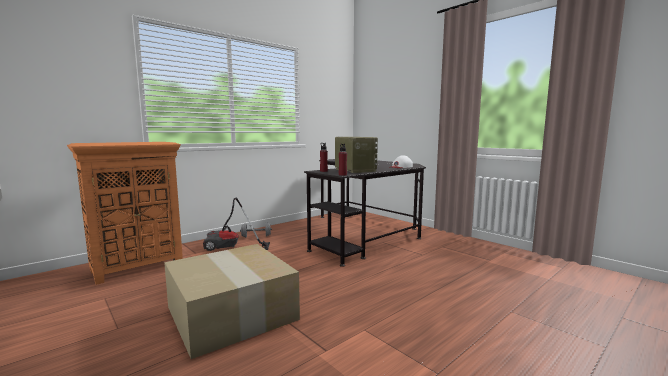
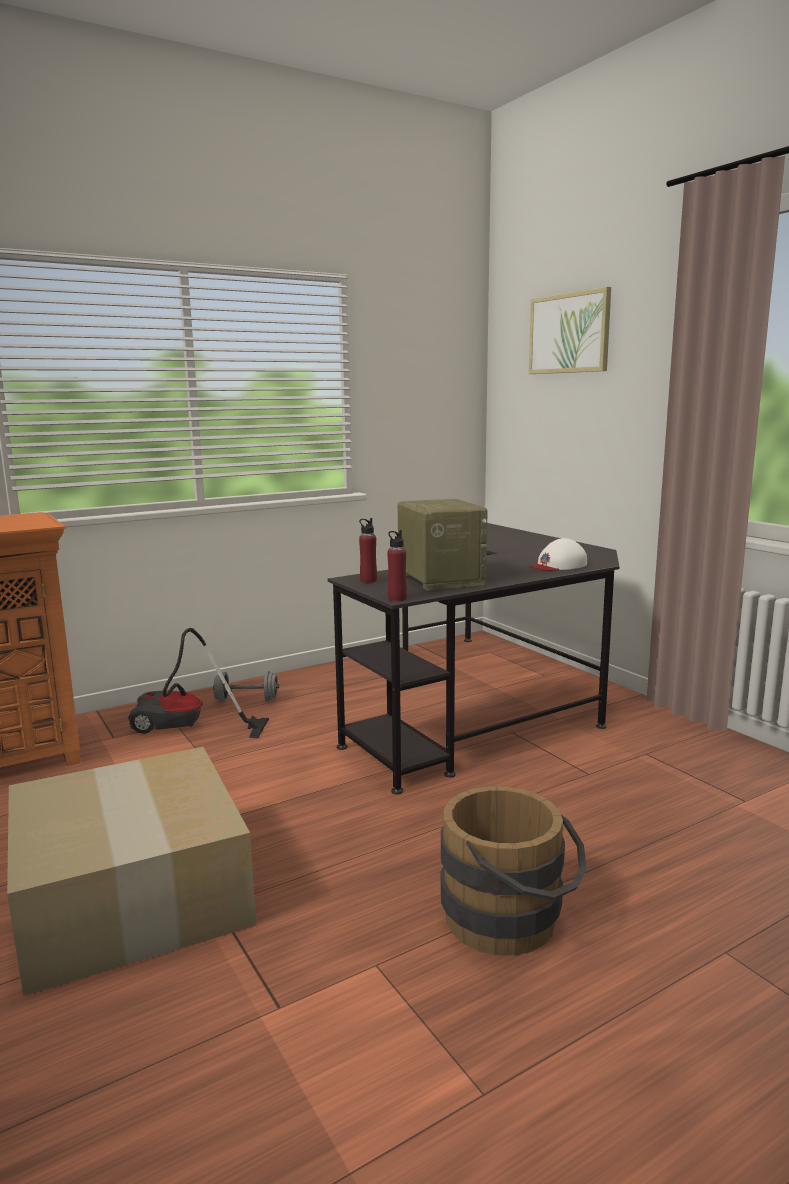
camera: 10 degrees right, 5 degrees up
none -> brown bucket [441,786,587,956]
none -> picture [529,287,611,374]

